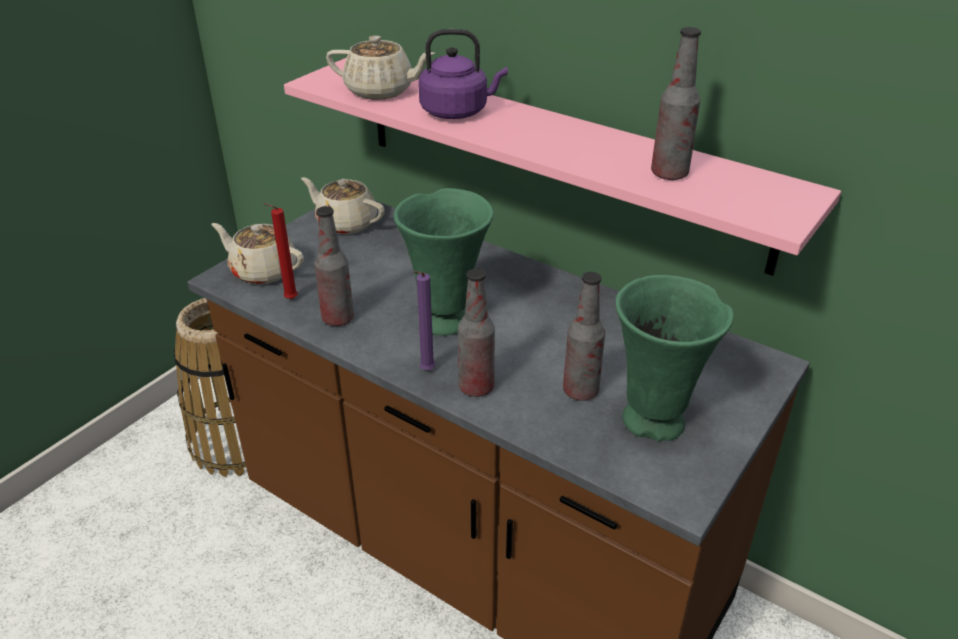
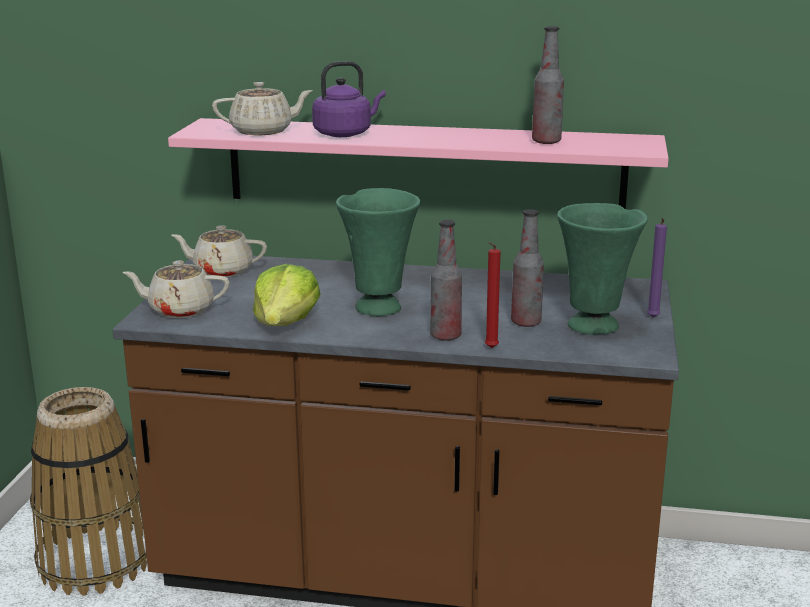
camera: 25 degrees left, 15 degrees down
red candle [263,203,298,299] -> red candle moved to [485,242,501,348]
bottle [314,206,354,326] -> lettuce [253,264,321,326]
purple candle [414,271,435,370] -> purple candle moved to [647,218,667,318]

